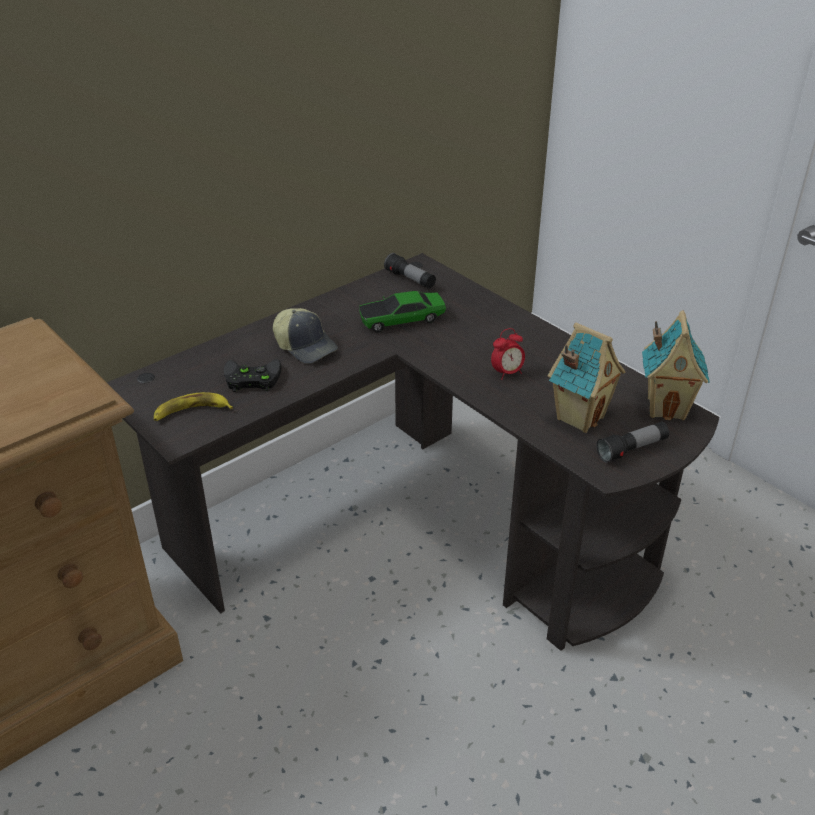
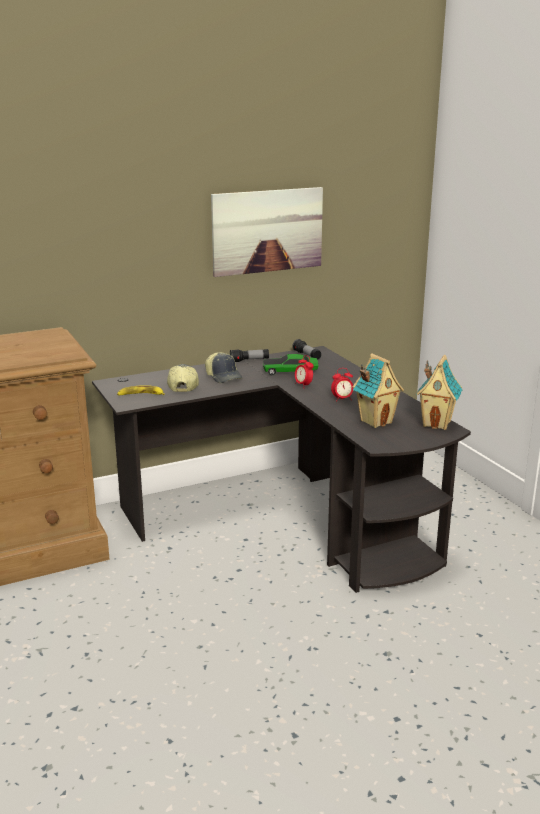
camera: 15 degrees right, 15 degrees down
black game controller [224,359,281,392] -> cap [167,364,199,392]
flashlight [596,421,669,463] -> flashlight moved to [230,349,269,362]
none -> picture [211,187,323,277]
none -> alarm clock [295,355,314,386]

